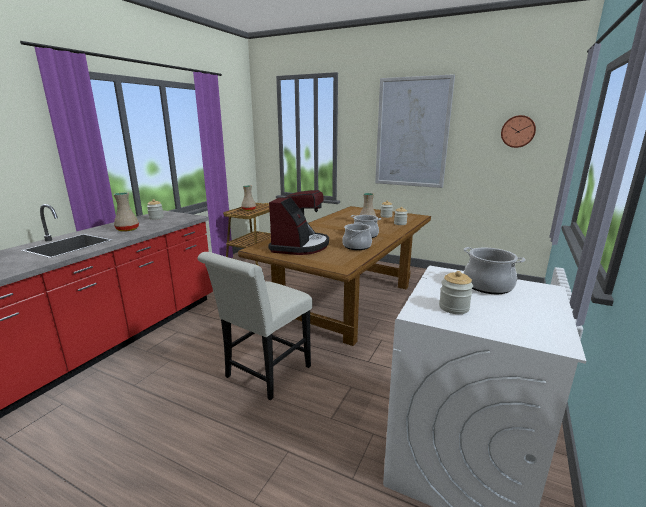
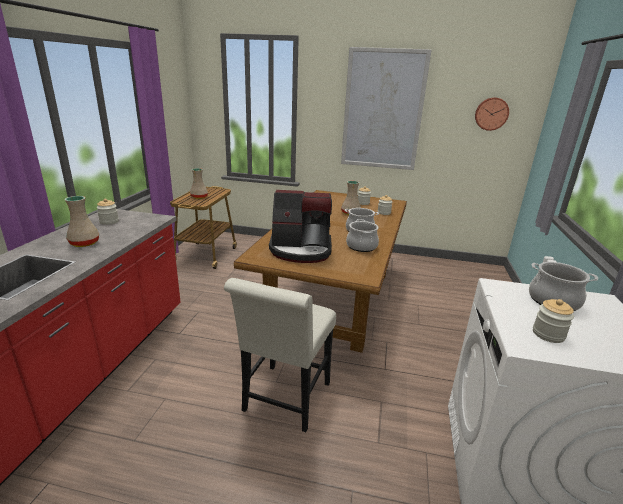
camera: 15 degrees left, 5 degrees up
coffee machine [268,190,329,255] -> coffee machine turned 90 degrees clockwise [269,190,332,263]

